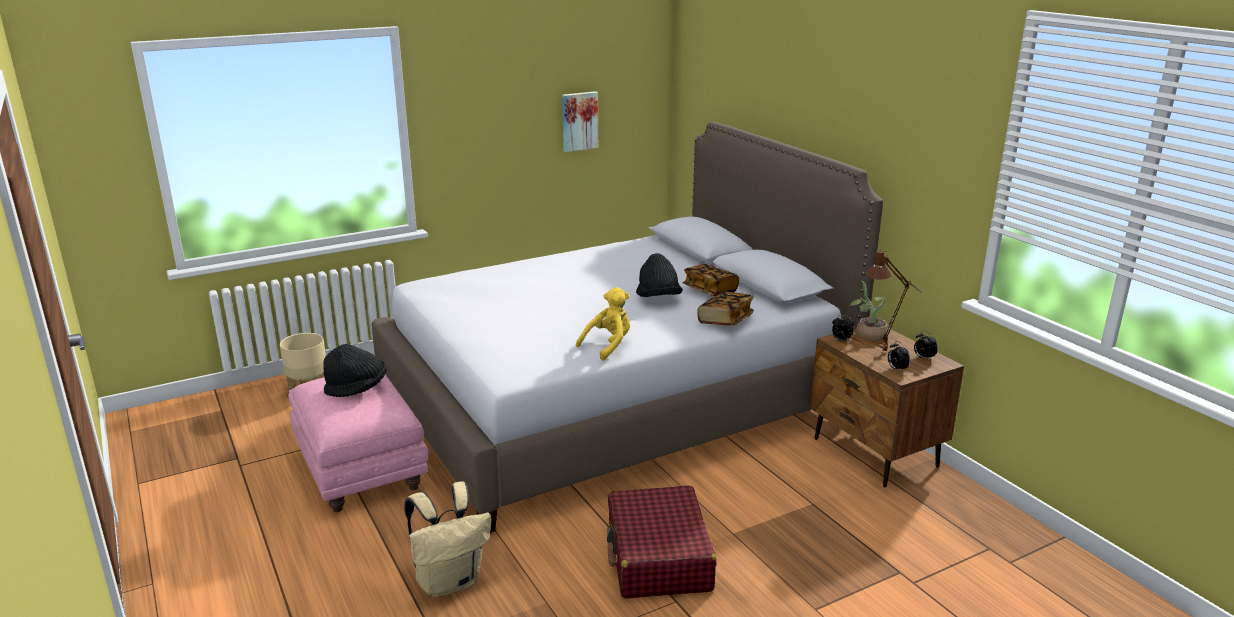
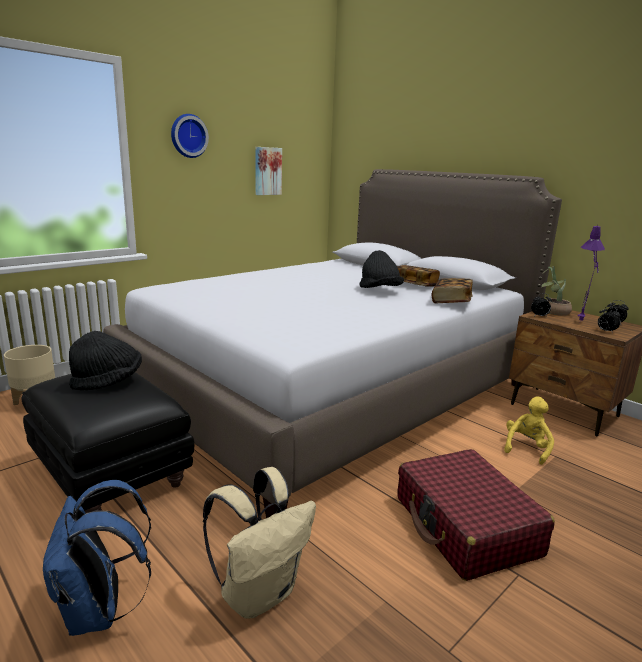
camera: 15 degrees left, 5 degrees down
pink ottoman [288,375,428,512] -> black ottoman [22,372,195,513]
yellow plush toy [576,287,630,361] -> yellow plush toy moved to [504,396,554,465]
brown table lamp [865,250,922,351] -> purple table lamp [578,226,605,320]
none -> blue backpack [43,480,151,636]
none -> wall clock [171,114,209,158]

